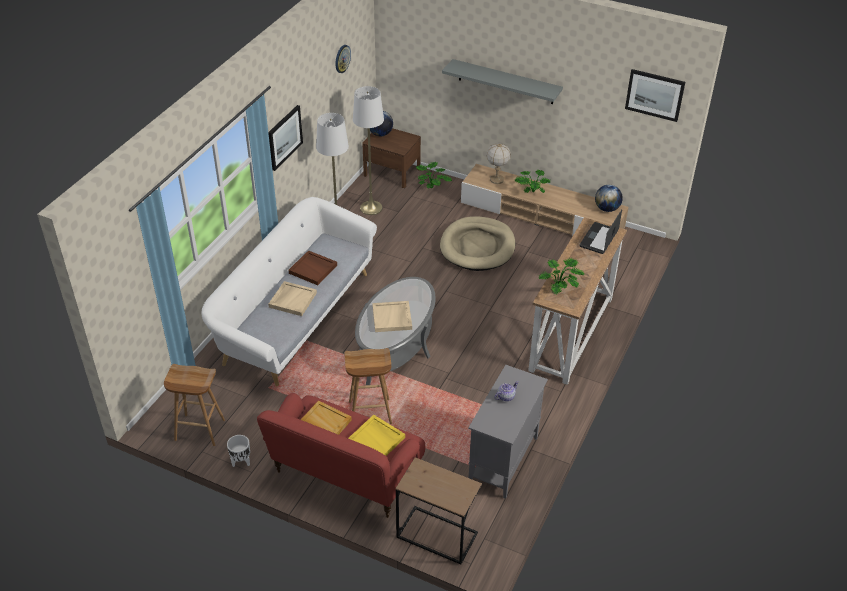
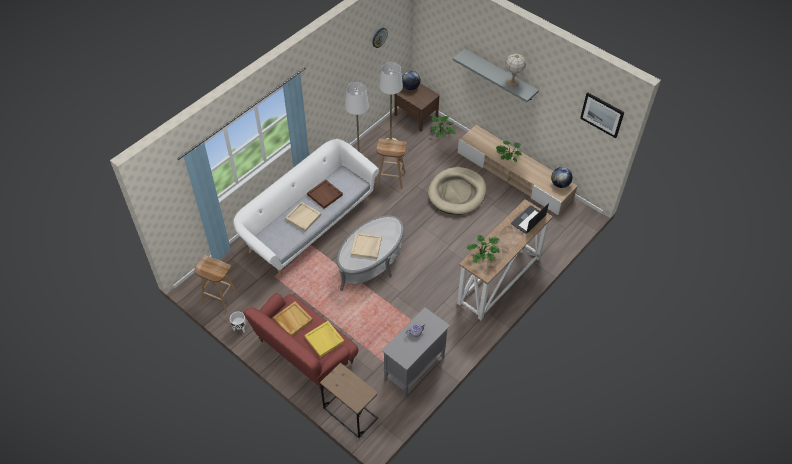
camera: 15 degrees right, 10 degrees up
picture [268,105,303,171] -> none
brown stool [344,348,392,424] -> brown stool moved to [376,138,407,189]
table lamp [486,143,511,184] -> table lamp moved to [505,54,526,87]

